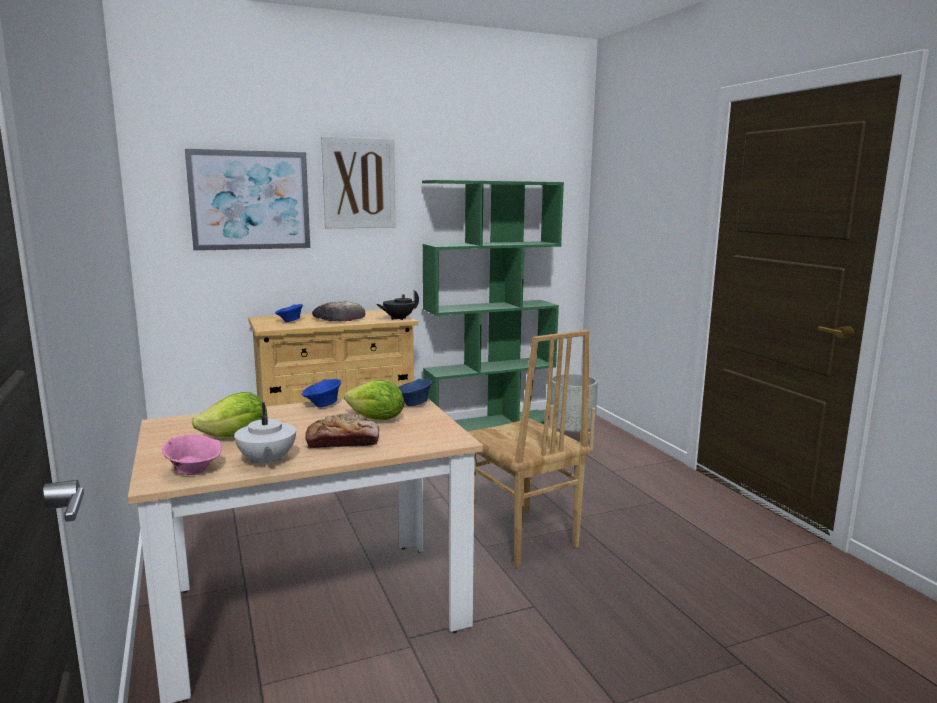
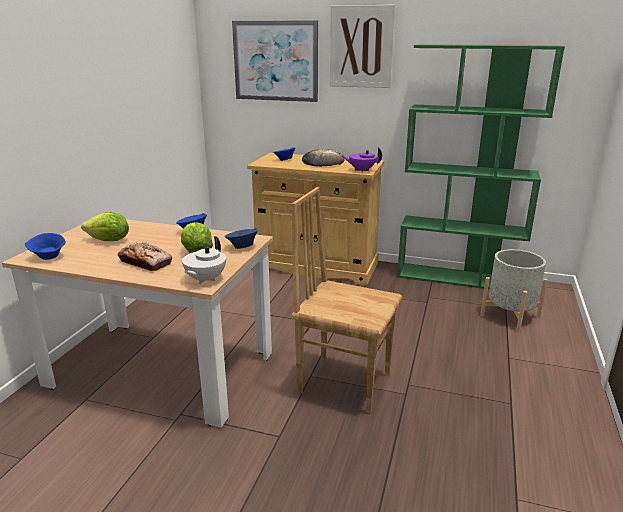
camera: 40 degrees right, 10 degrees up
pink bowl [162,435,221,475] -> blue bowl [25,233,66,260]
white teapot [234,402,296,467] -> white teapot moved to [182,236,226,284]
black teapot [376,290,419,320] -> purple teapot [342,147,382,172]
brown chair [467,330,590,568] -> brown chair turned 105 degrees clockwise [292,187,402,413]

